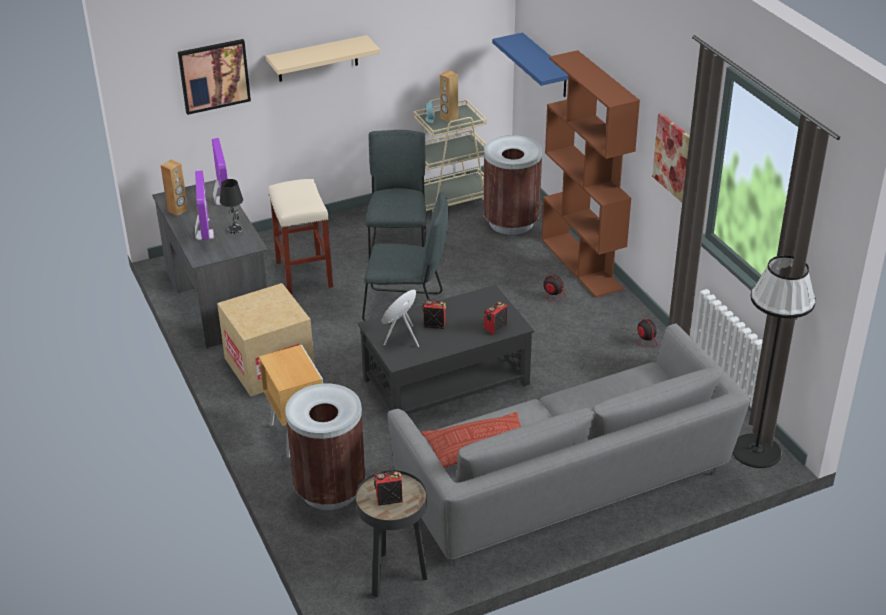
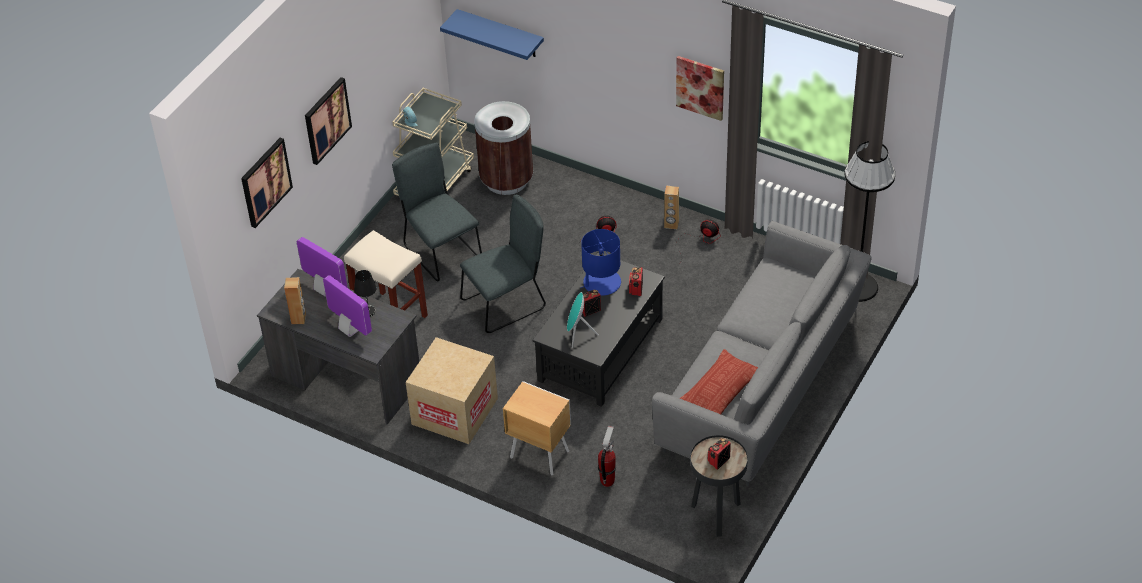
camera: 35 degrees left, 10 degrees up
beige shelf [266,35,380,82] -> picture [305,77,352,165]
brown trash can [285,383,366,510] -> fire extinguisher [598,426,616,487]
brown speaker [440,70,458,122] -> brown speaker moved to [664,186,679,229]
brown bookcase [541,50,640,298] -> none
none -> blue table lamp [581,229,621,296]

